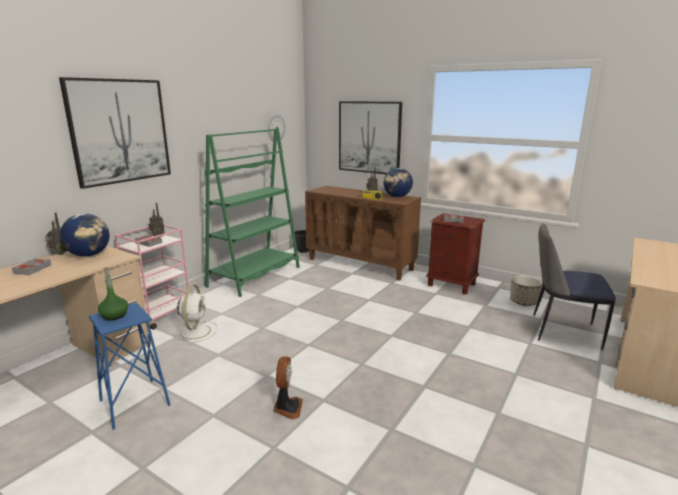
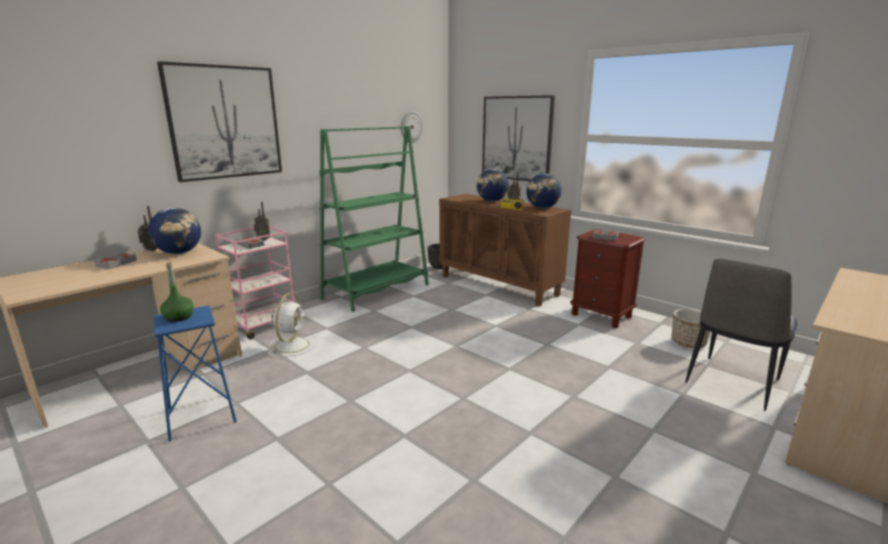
camera: 10 degrees right, 0 degrees up
fan [273,356,303,419] -> none
chair [533,224,616,350] -> chair turned 75 degrees counterclockwise [685,259,798,411]
none -> globe [477,169,509,202]

